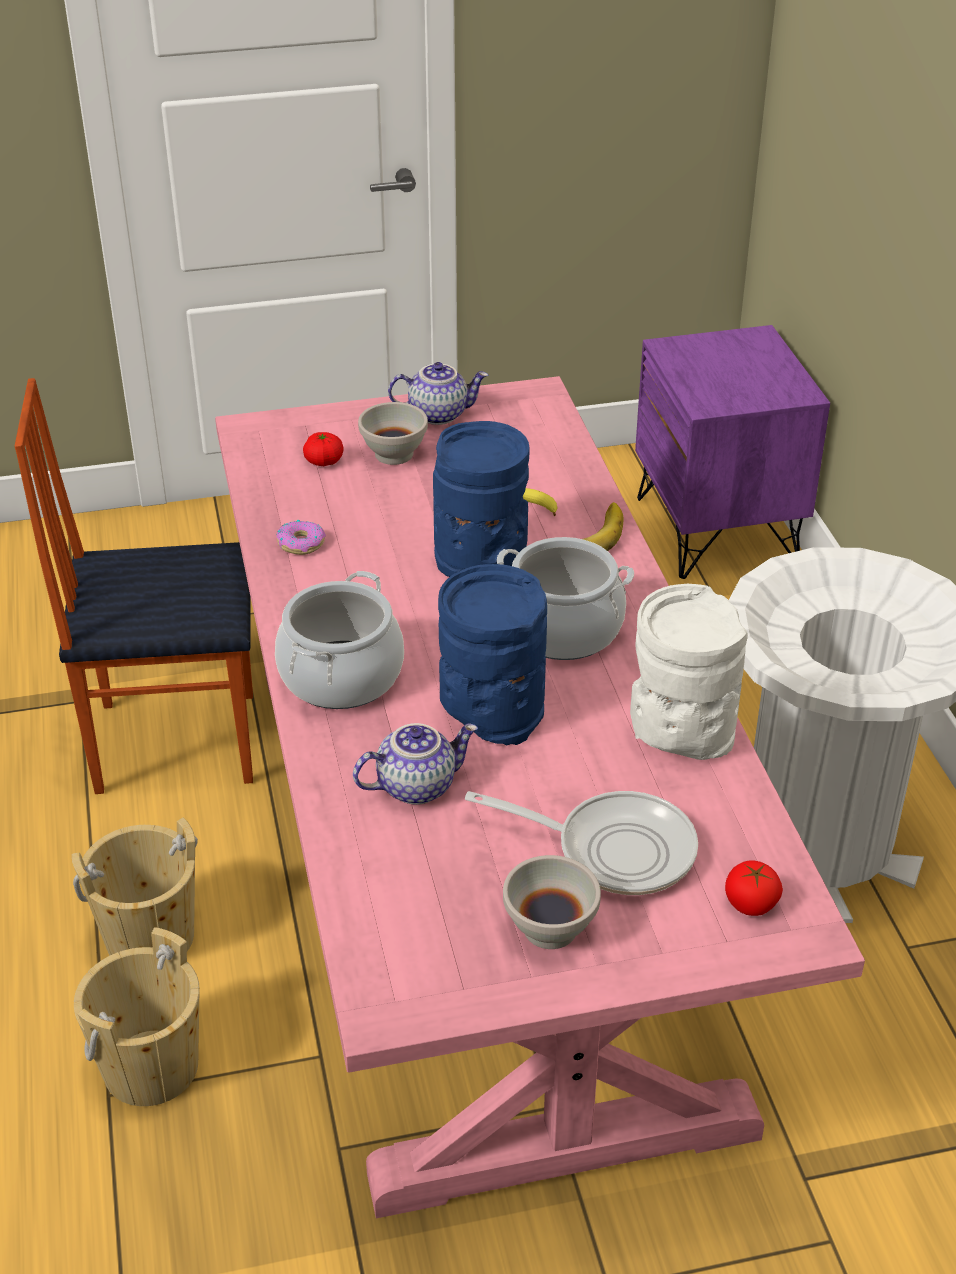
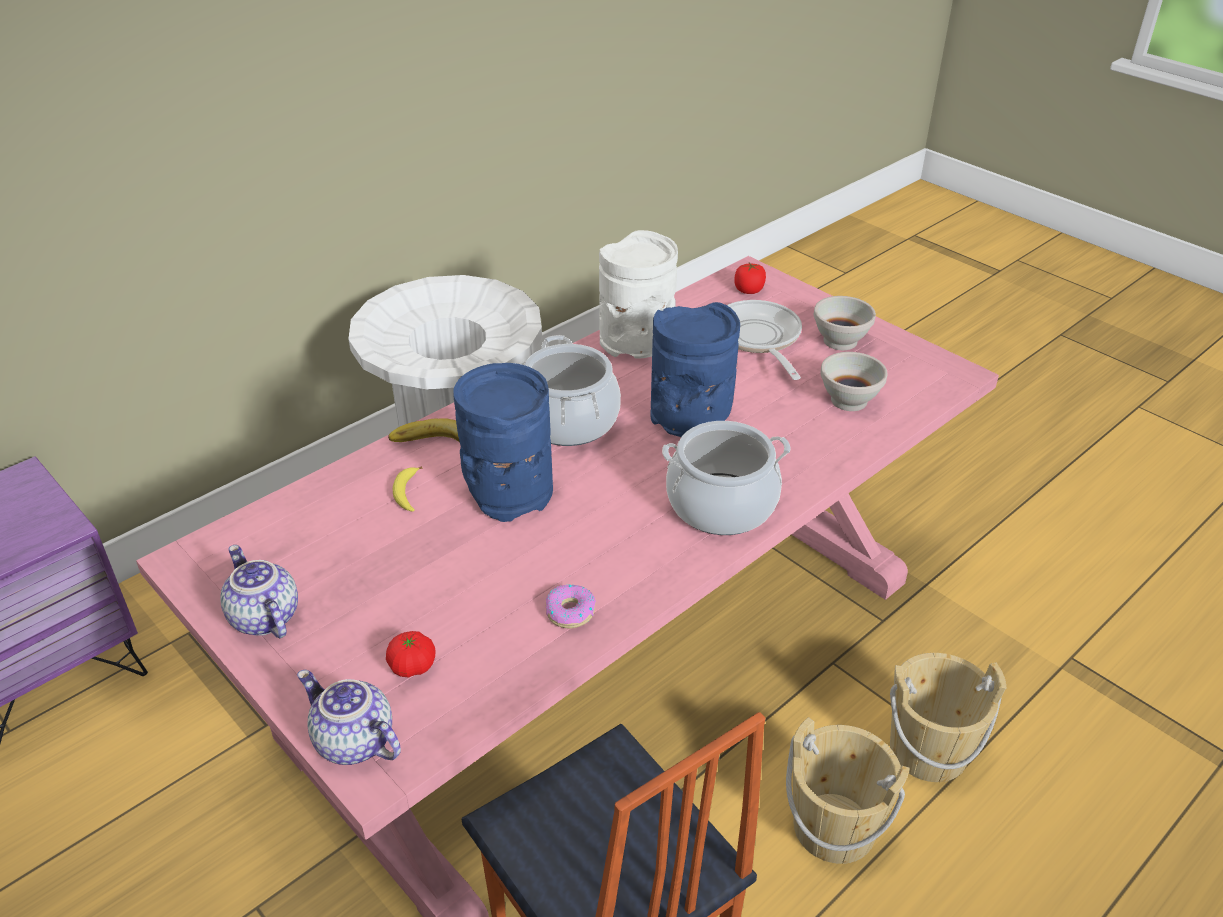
camera: 120 degrees left, 0 degrees up
teapot [353,723,478,805] -> teapot moved to [297,670,401,765]
white bowl [358,402,428,465] -> white bowl moved to [820,352,887,411]

